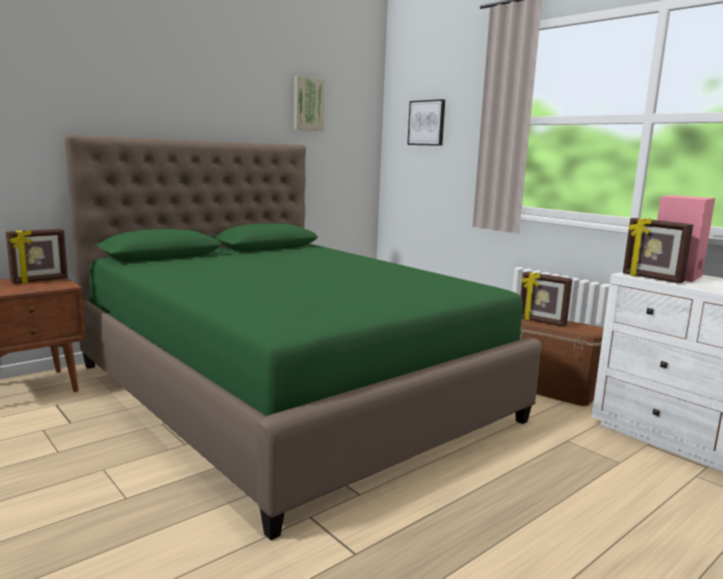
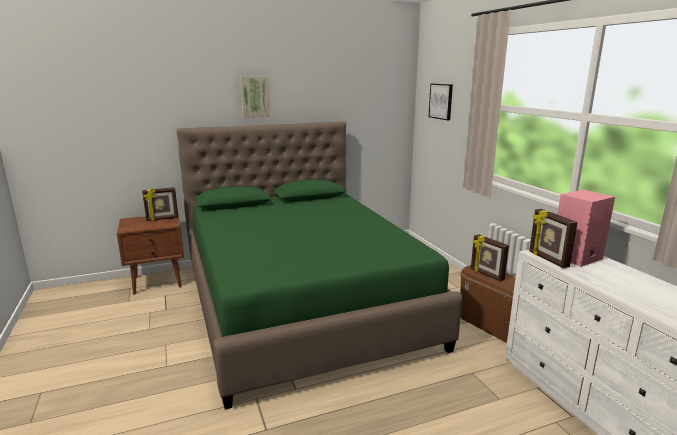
camera: 20 degrees right, 5 degrees up
picture [294,76,325,131] -> picture moved to [240,76,270,118]

